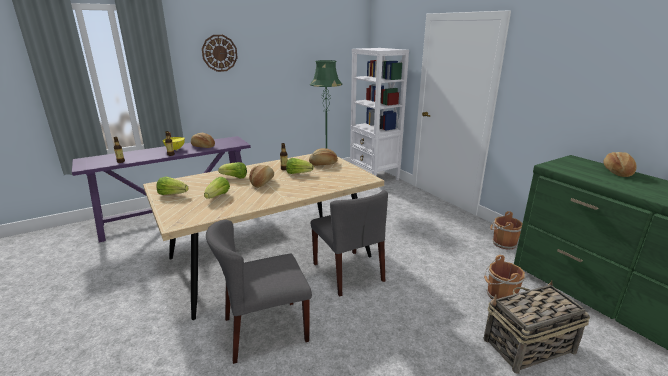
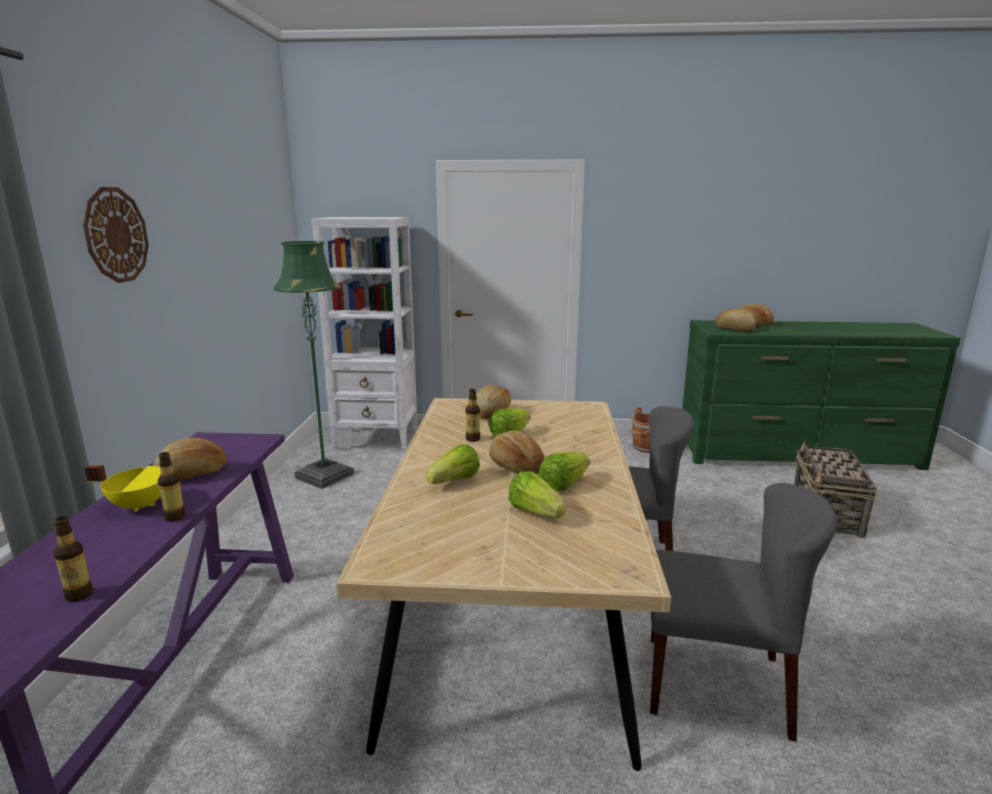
camera: 55 degrees left, 5 degrees down
lettuce [156,176,189,195] -> lettuce moved to [539,451,590,491]
grey chair [206,220,312,364] -> grey chair turned 90 degrees counterclockwise [650,483,837,742]
brown bucket [484,255,526,300] -> none
none -> bread [716,309,756,332]

